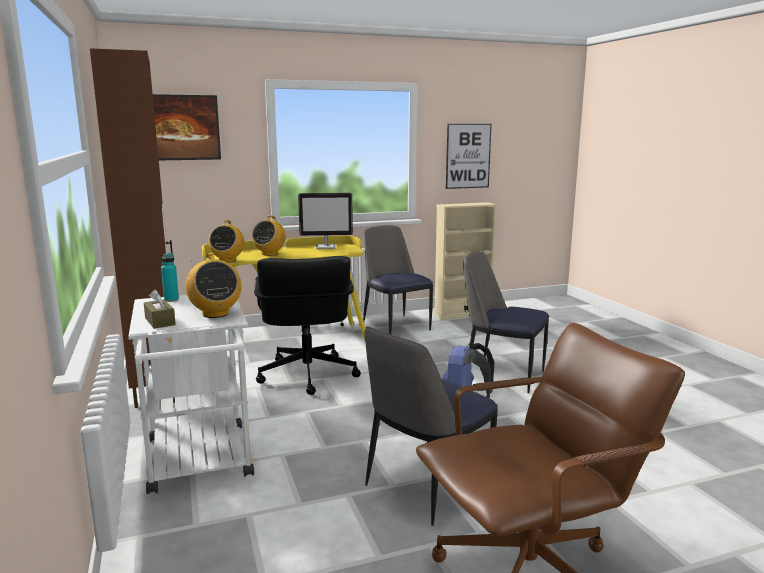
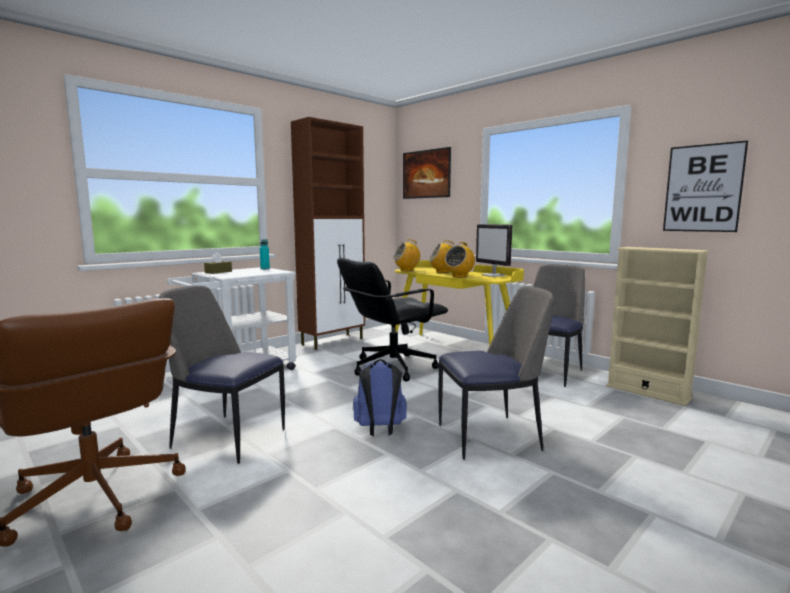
camera: 65 degrees right, 5 degrees down
radio [186,253,241,318] -> radio moved to [445,242,475,277]
chair [463,251,549,393] -> chair turned 75 degrees clockwise [438,286,555,460]

